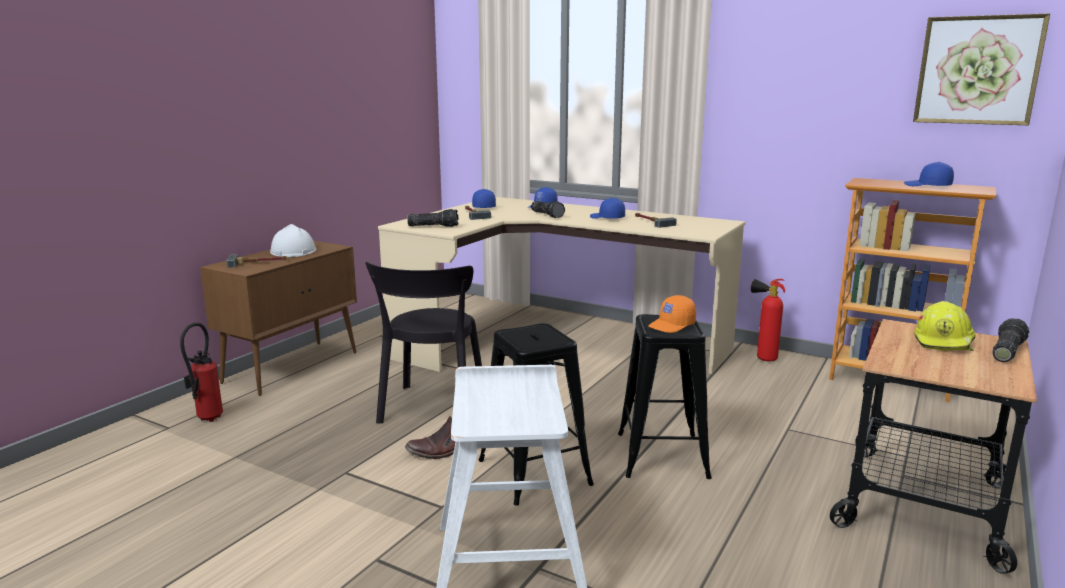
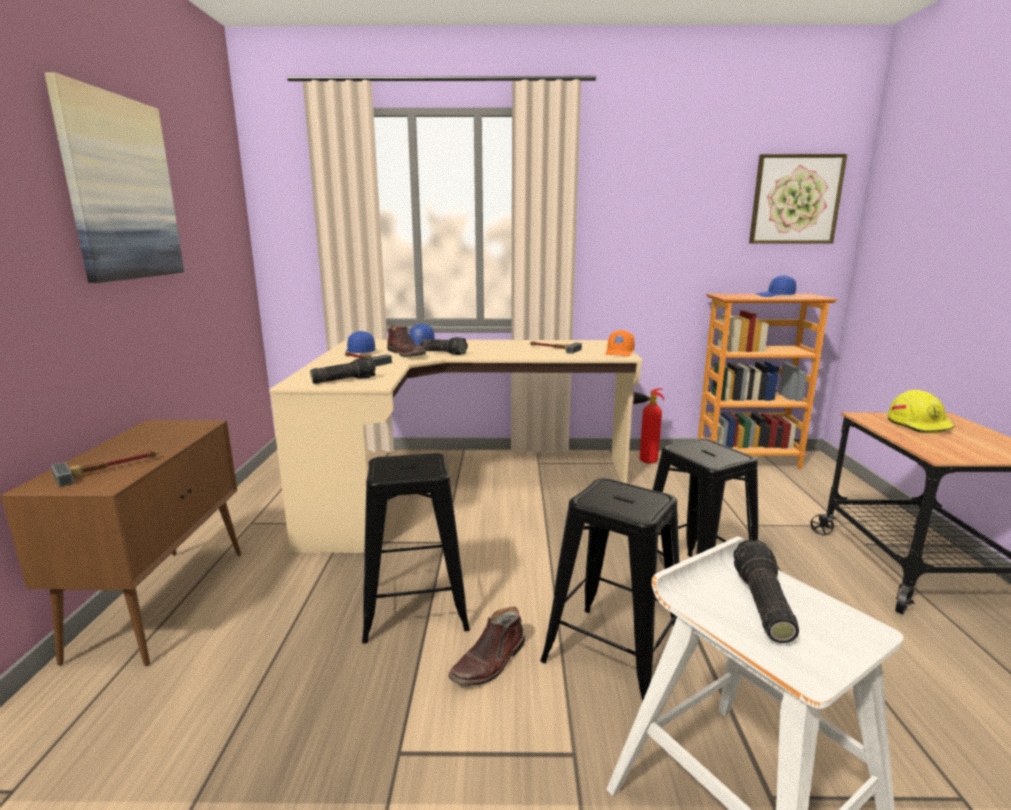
camera: 30 degrees left, 0 degrees up
fire extinguisher [180,323,223,422] -> none
white hard hat [270,224,317,257] -> none
black chair [365,262,482,424] -> black stool [362,453,470,644]
blue cap [590,198,625,219] -> none
orange cap [648,295,696,333] -> orange cap moved to [605,330,635,357]
flashlight [992,318,1029,362] -> flashlight moved to [733,540,799,643]
none -> picture [45,73,184,283]
none -> brown boot [387,325,426,357]

